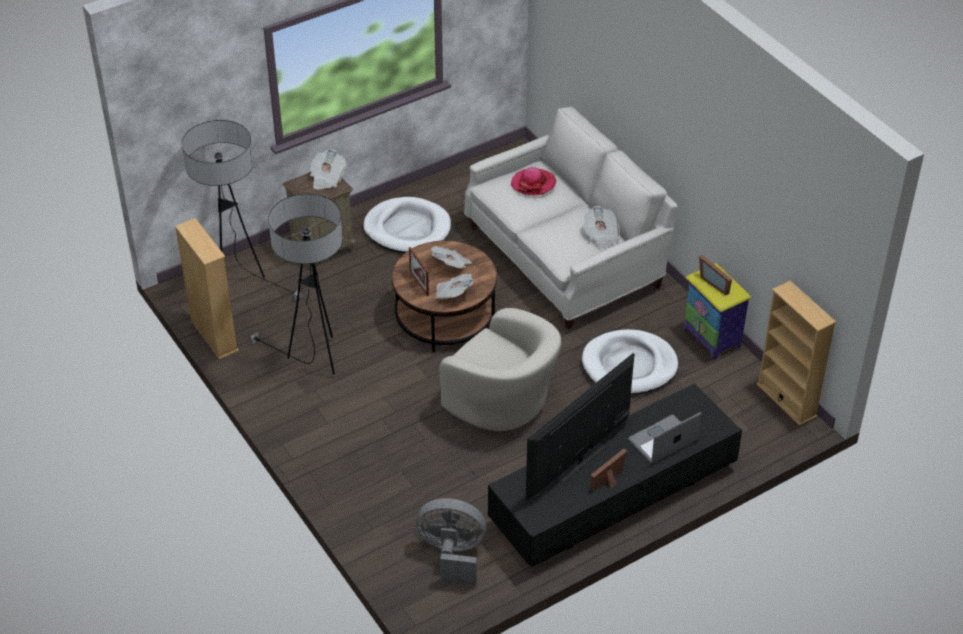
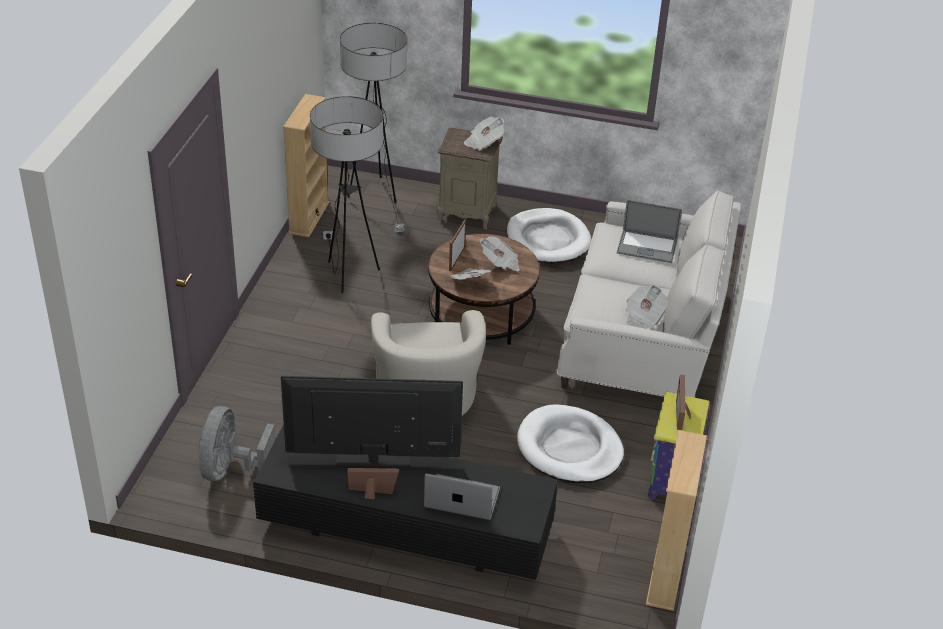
camera: 45 degrees right, 5 degrees down
grey fan [416,498,486,586] -> grey fan turned 135 degrees counterclockwise [198,406,275,481]
hat [511,167,556,195] -> laptop [617,200,682,263]

